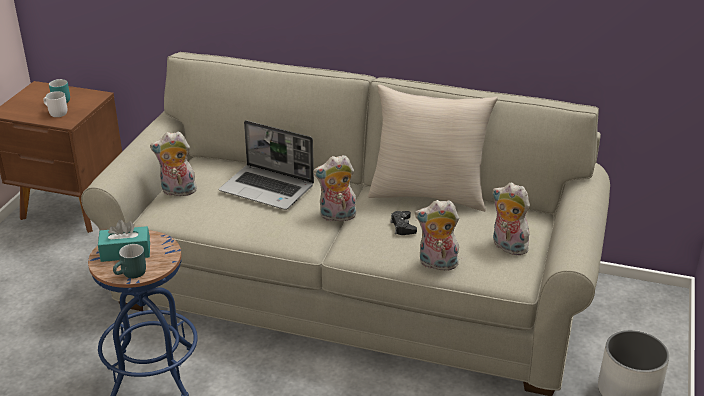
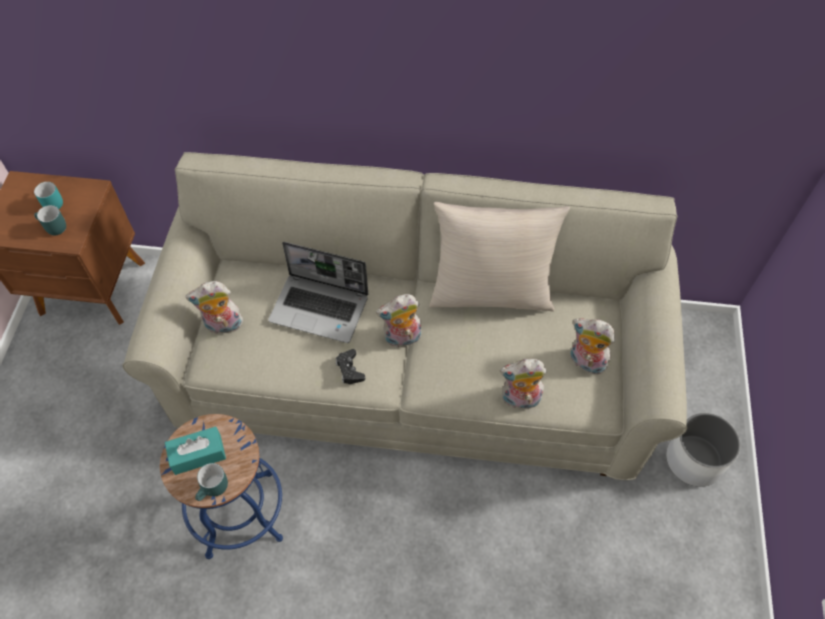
camera: 10 degrees left, 25 degrees up
white mug [43,91,67,117] -> turquoise mug [34,205,66,235]
black game controller [390,211,417,235] -> black game controller moved to [336,349,365,384]

